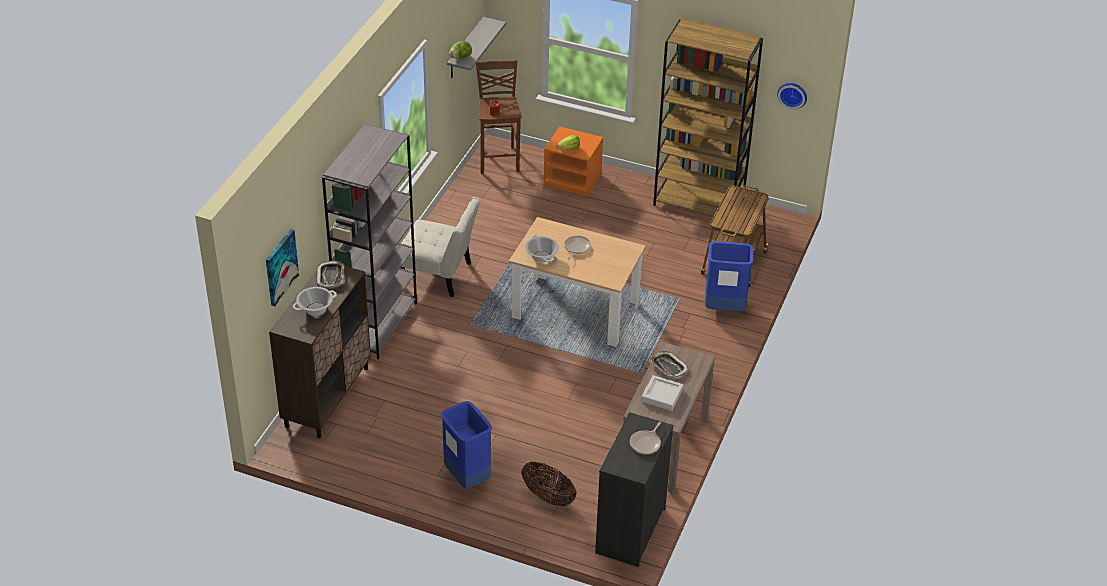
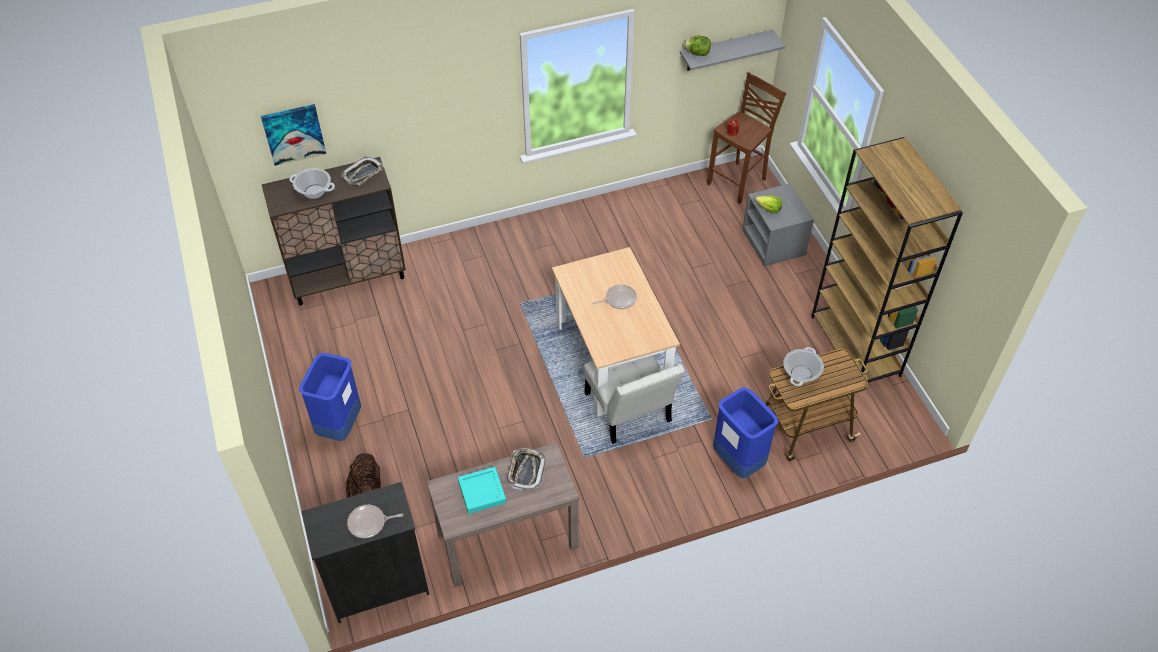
camera: 50 degrees right, 10 degrees up
grey bookcase [322,124,417,359] -> none
white chair [401,197,480,297] -> white chair moved to [584,355,685,444]
cooking pot [525,235,559,263] -> cooking pot moved to [783,347,824,386]
orange nightstand [544,126,603,197] -> grey nightstand [742,183,814,266]
grey tray [641,375,683,411] -> turquoise tray [458,467,506,514]
wall clock [777,83,807,109] -> none

